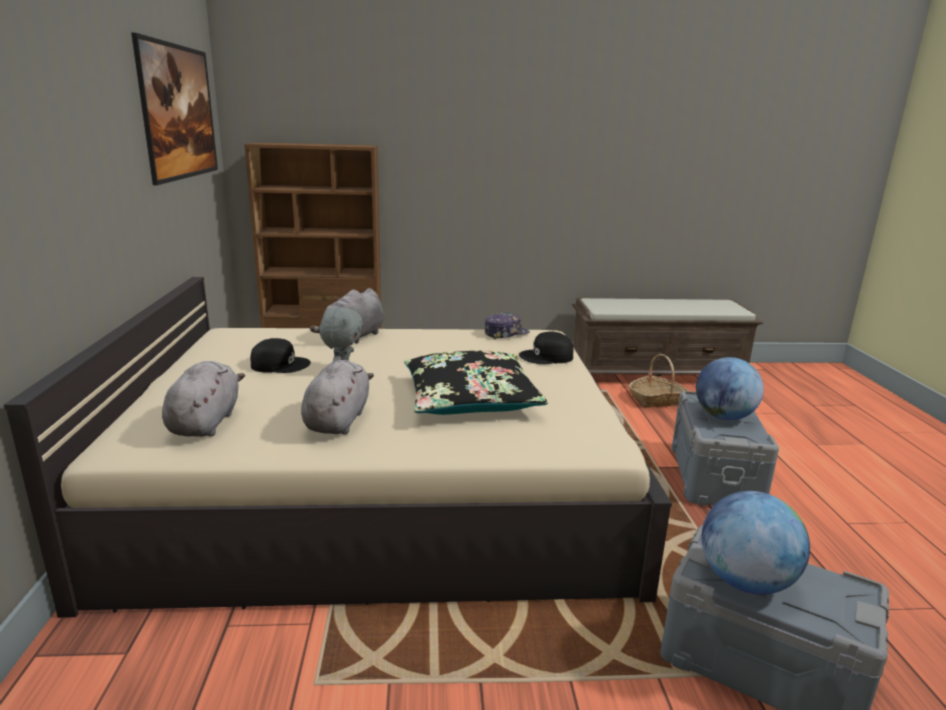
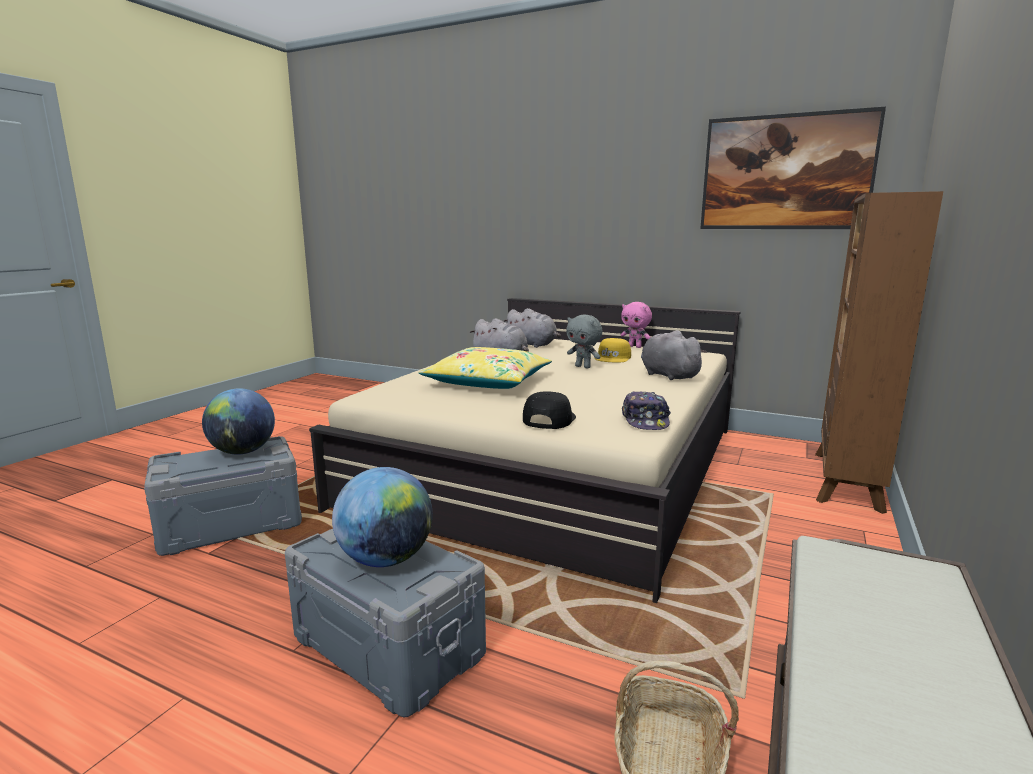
camera: 120 degrees right, 5 degrees down
black cap [250,338,311,373] -> yellow cap [594,338,631,363]
black pillow [404,351,548,415] -> yellow pillow [419,347,552,389]
none -> pink plush toy [621,302,652,348]

